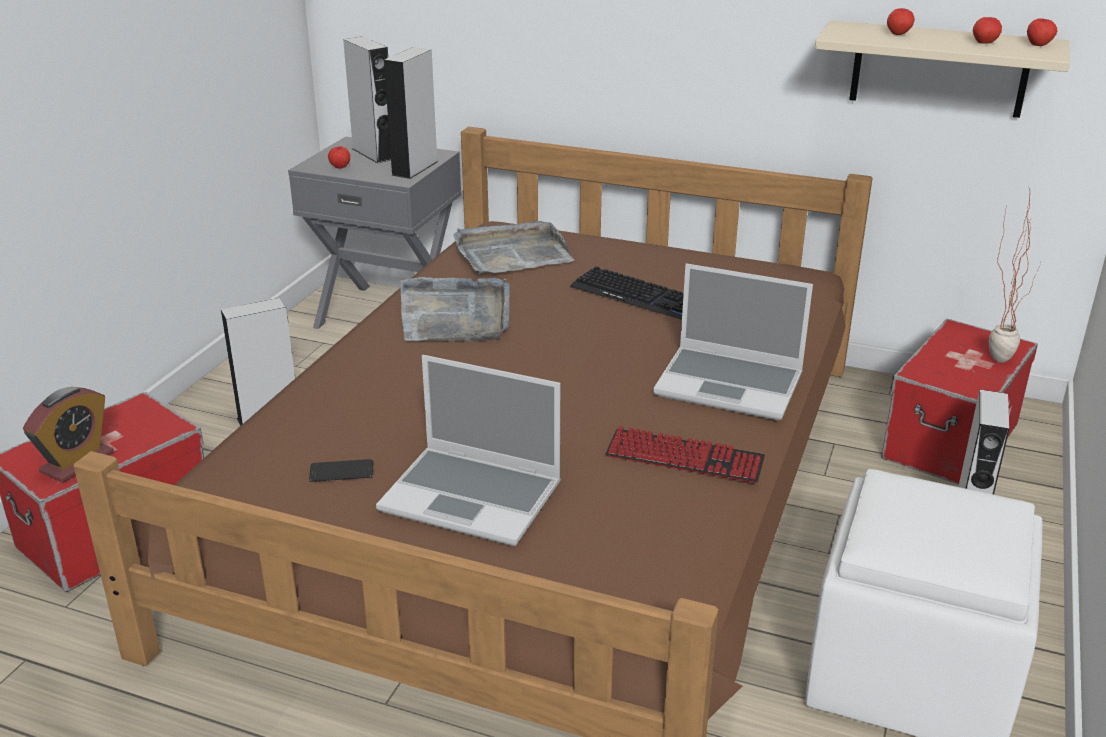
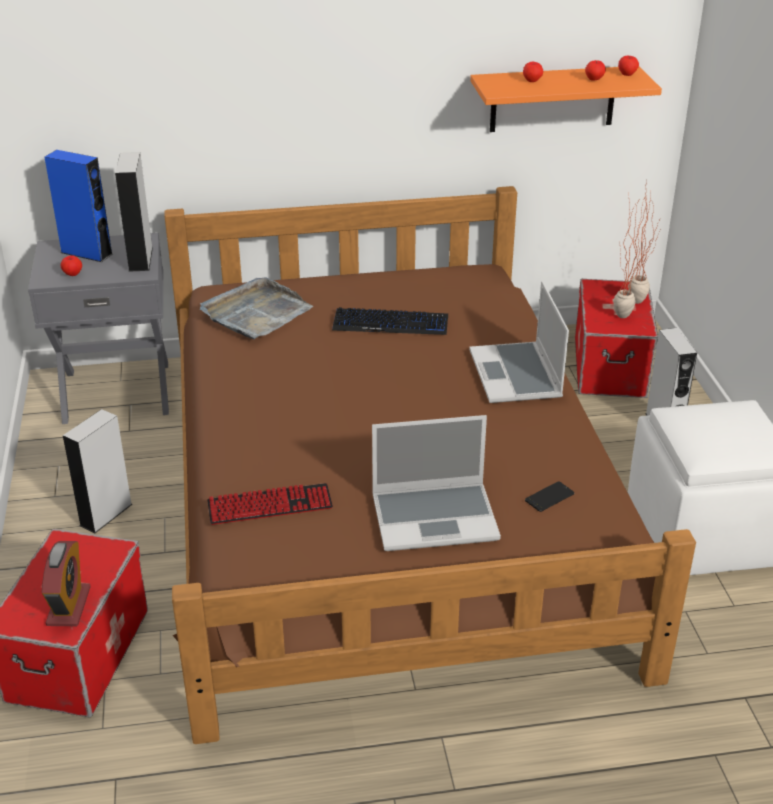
camera: 30 degrees left, 5 degrees up
phone [309,459,373,482] -> phone moved to [525,481,574,512]
grey speaker [343,37,391,163] -> blue speaker [45,150,113,262]
grey tray [400,277,510,342] -> none
keyboard [605,426,765,483] -> keyboard moved to [207,483,333,525]
laptop [653,263,813,420] -> laptop turned 90 degrees clockwise [469,281,569,403]
beige shelf [815,20,1070,118] -> orange shelf [470,67,662,132]
none -> potted plant [614,196,659,318]

